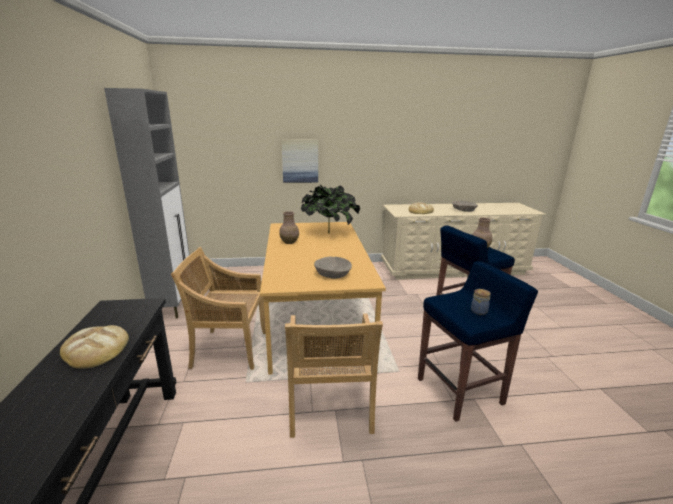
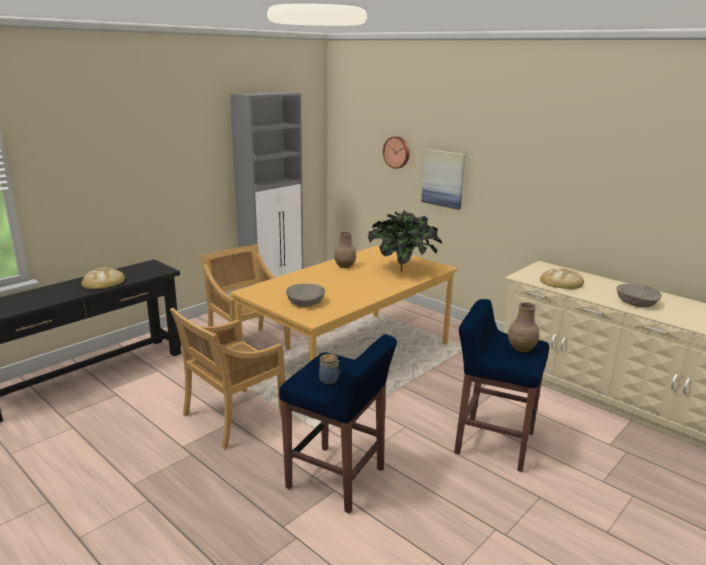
camera: 50 degrees right, 0 degrees up
none -> wall clock [383,136,410,169]

